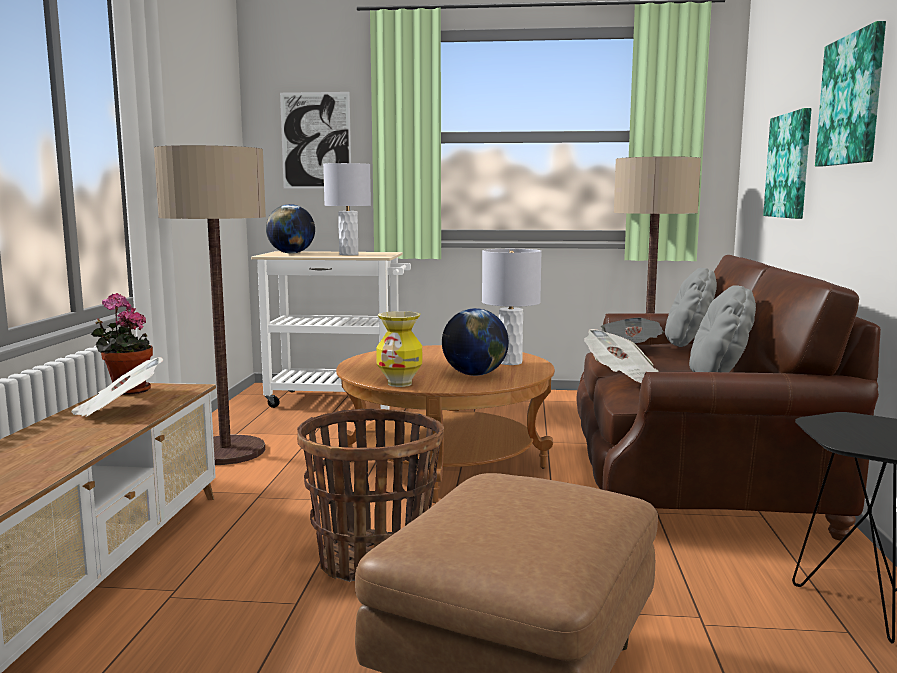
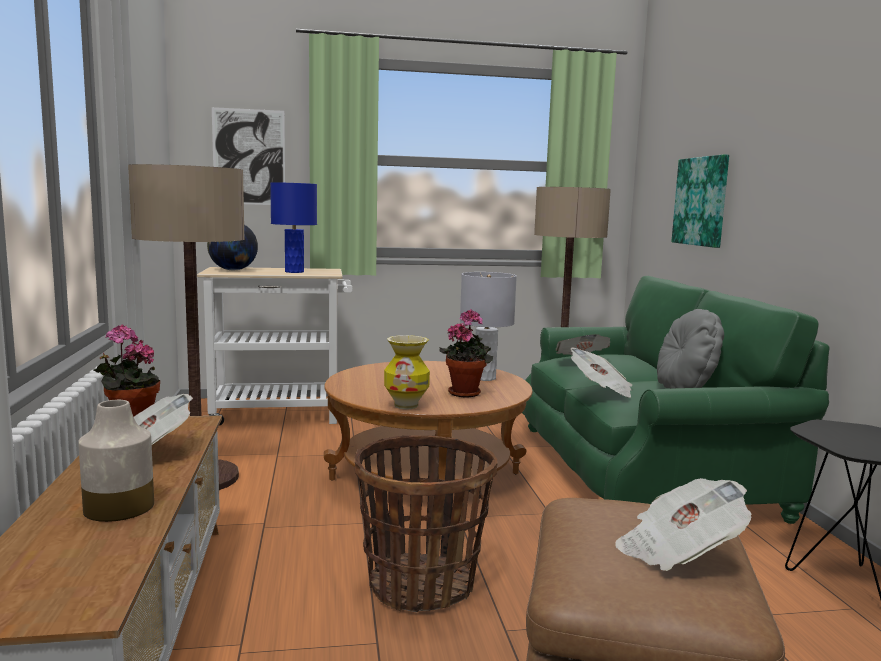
camera: 15 degrees left, 0 degrees up
grey table lamp [323,163,371,255] -> blue table lamp [270,182,317,273]
globe [442,308,509,376] -> potted plant [440,309,493,398]
brown sofa [577,255,881,541] -> green sofa [522,276,830,524]
grey pillow [665,268,717,347] -> none
picture [815,21,886,167] -> none
none -> beige vase [78,400,154,522]
none -> newspaper [615,478,752,571]

